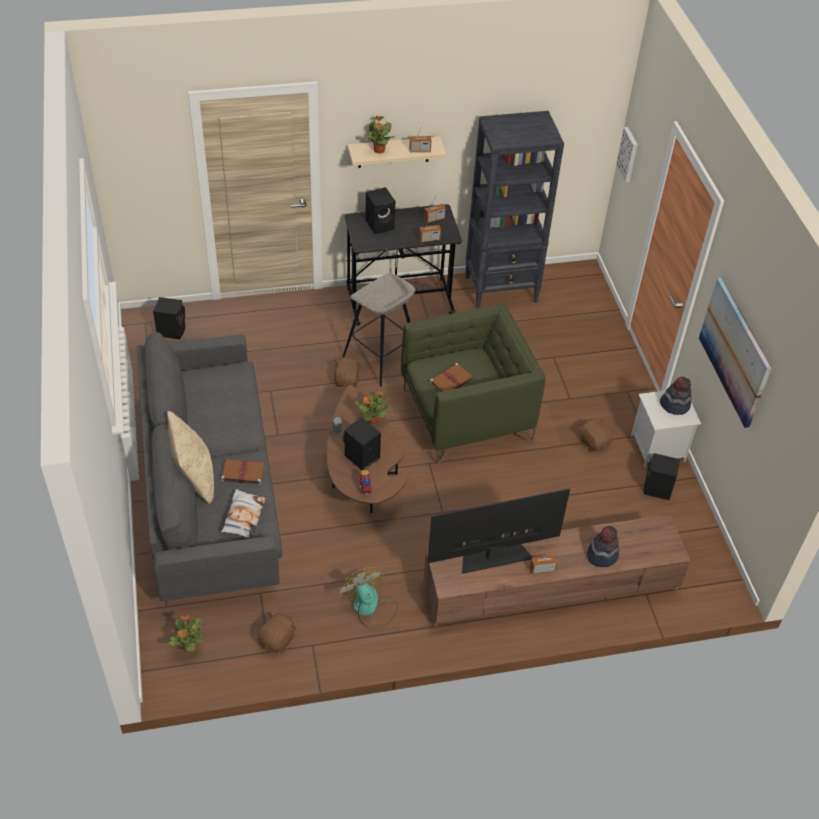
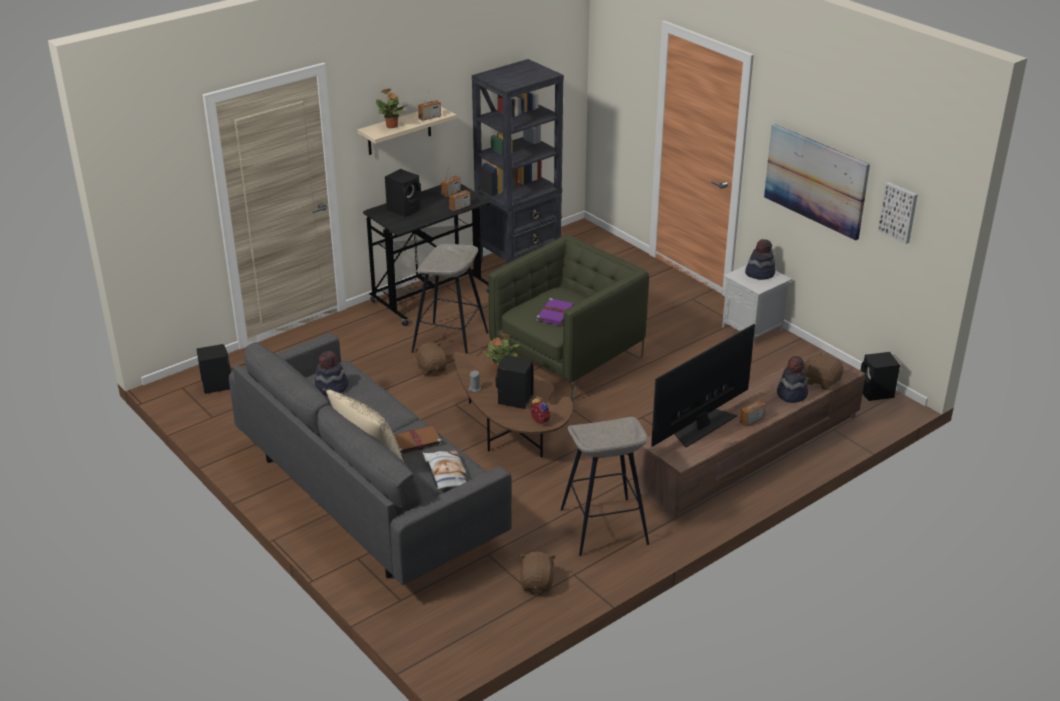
camera: 25 degrees left, 15 degrees down
potted plant [169,615,204,652] -> none
fan [339,567,399,630] -> grey stool [561,417,649,556]
brown book [429,363,473,392] -> purple book [536,298,574,325]
brown plush toy [580,418,613,452] -> brown plush toy moved to [803,352,843,390]
picture [616,127,638,183] -> picture moved to [878,182,918,244]
black speaker [644,453,680,500] -> black speaker moved to [860,352,900,401]
none -> hat [315,351,348,396]

